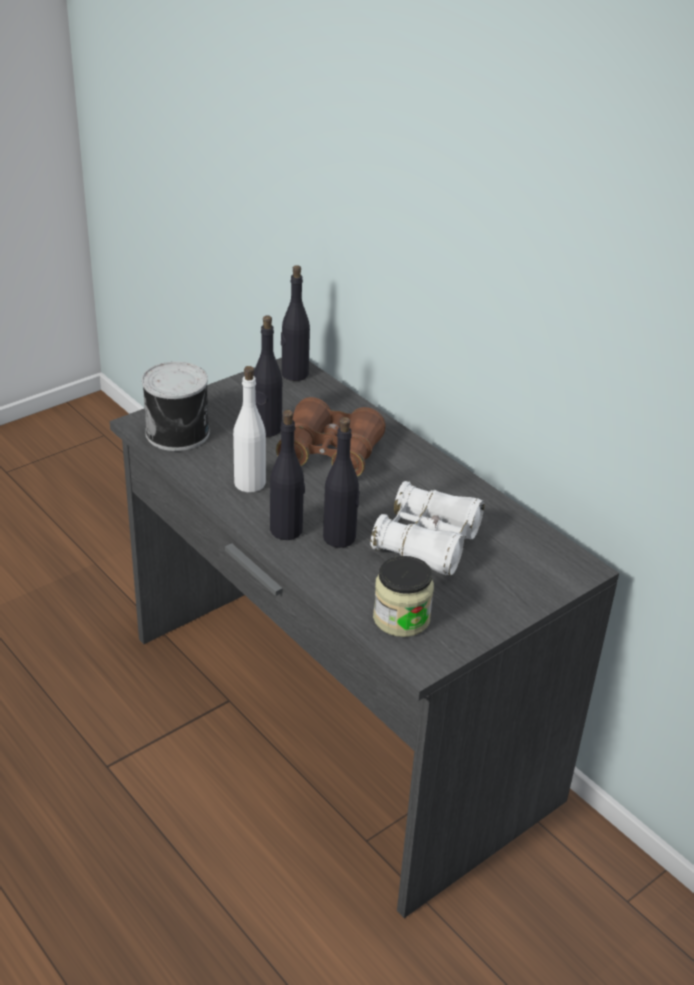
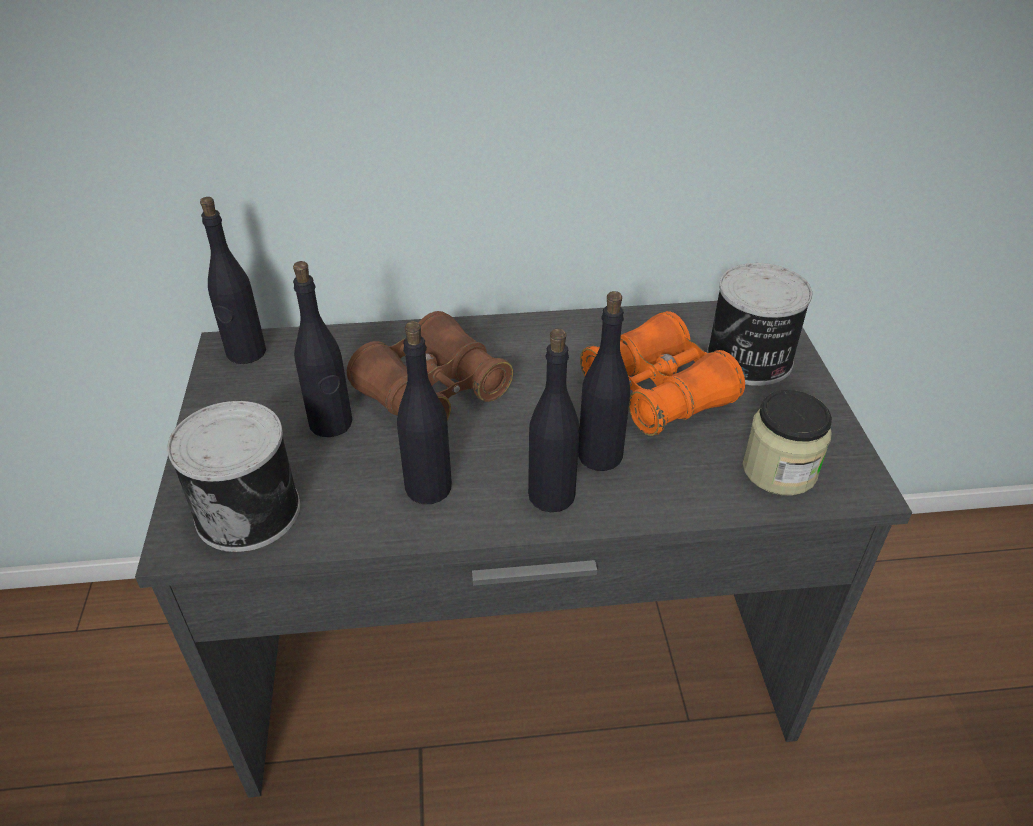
camera: 55 degrees left, 5 degrees up
white bottle [233,366,266,493] -> black bottle [397,321,452,504]
white binoculars [370,481,484,576] -> orange binoculars [580,311,745,436]
none -> can [707,263,812,386]

